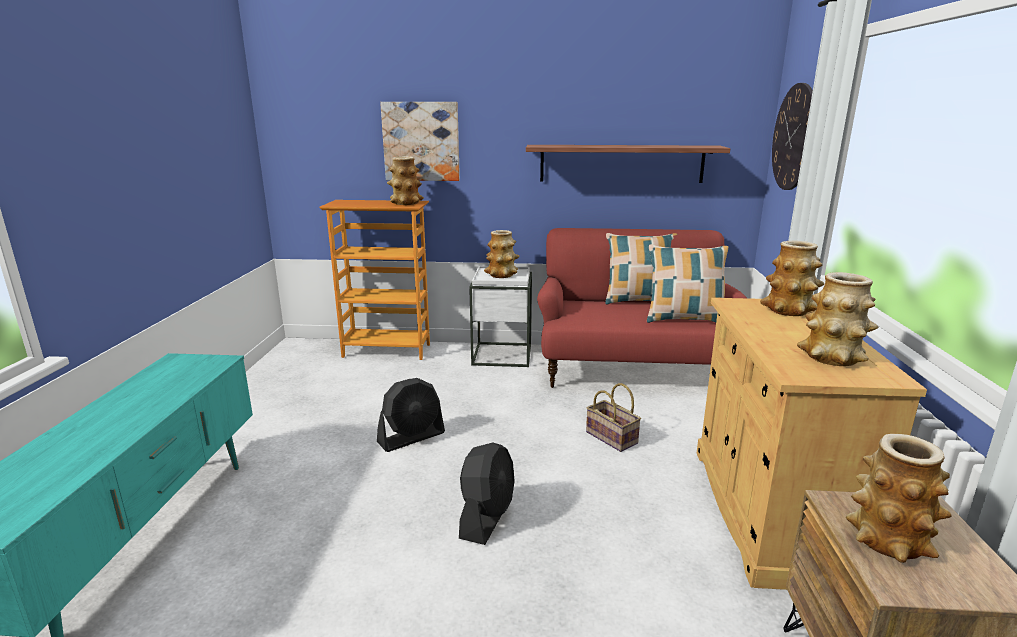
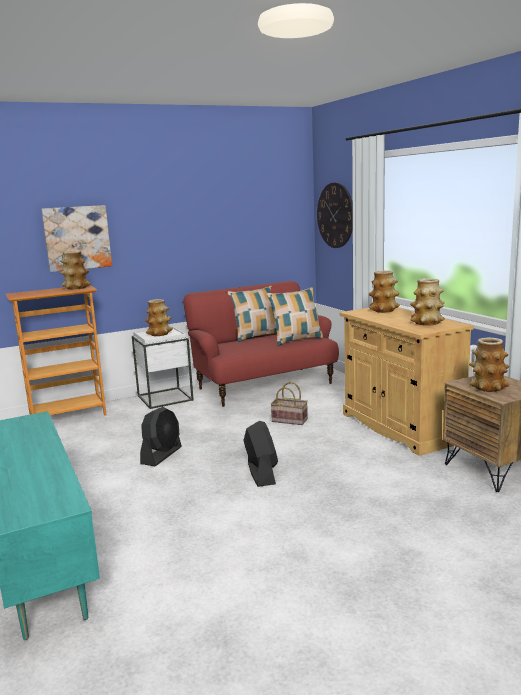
camera: 30 degrees left, 5 degrees down
shelf [526,145,730,183] -> none

